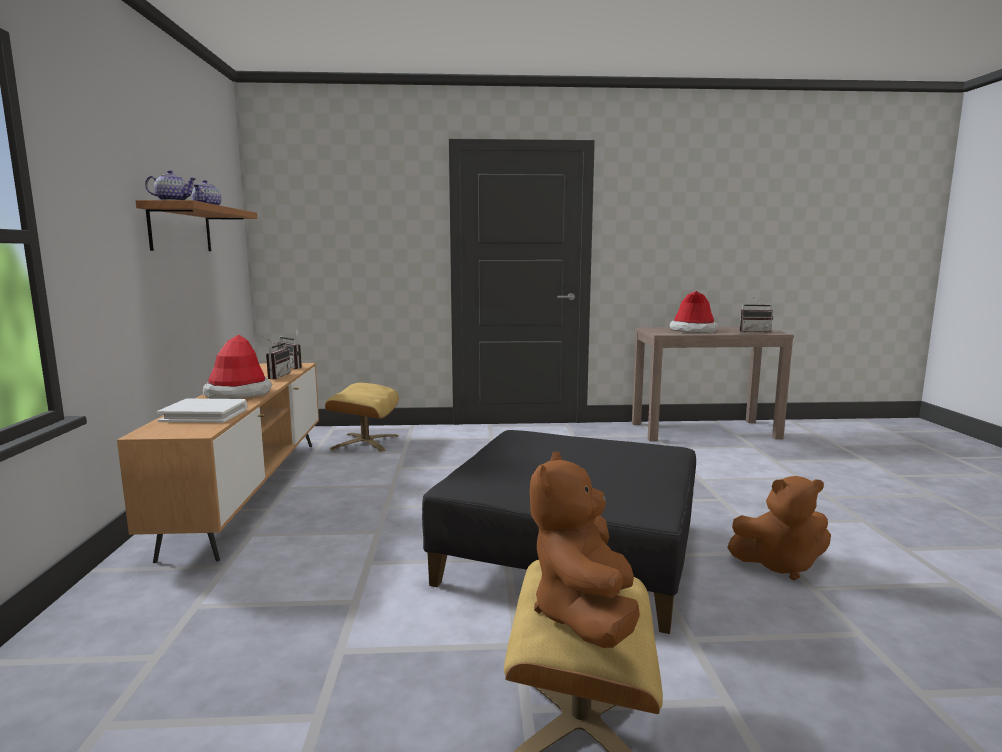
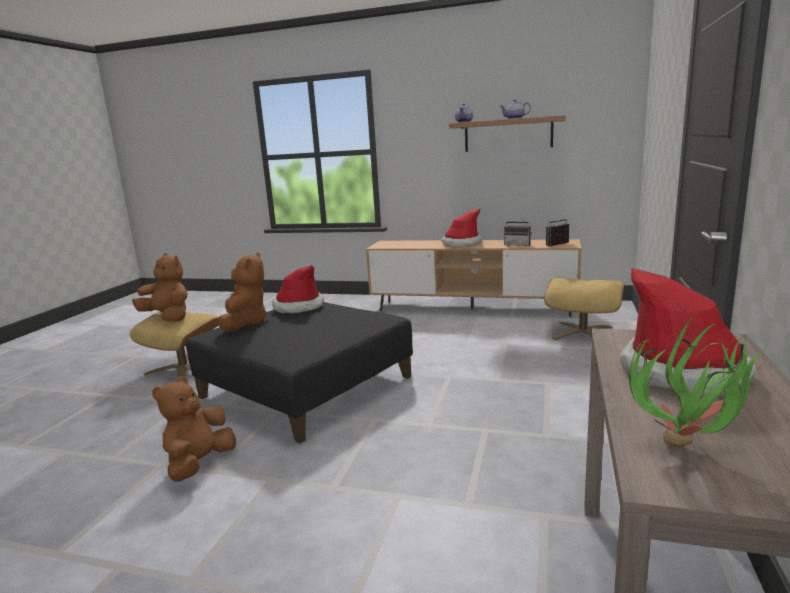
camera: 110 degrees right, 5 degrees up
white book [157,399,247,423] -> none
radio [739,298,773,333] -> potted plant [629,314,767,447]
none -> brown plush toy [218,252,268,332]
none -> hat [272,265,324,313]

